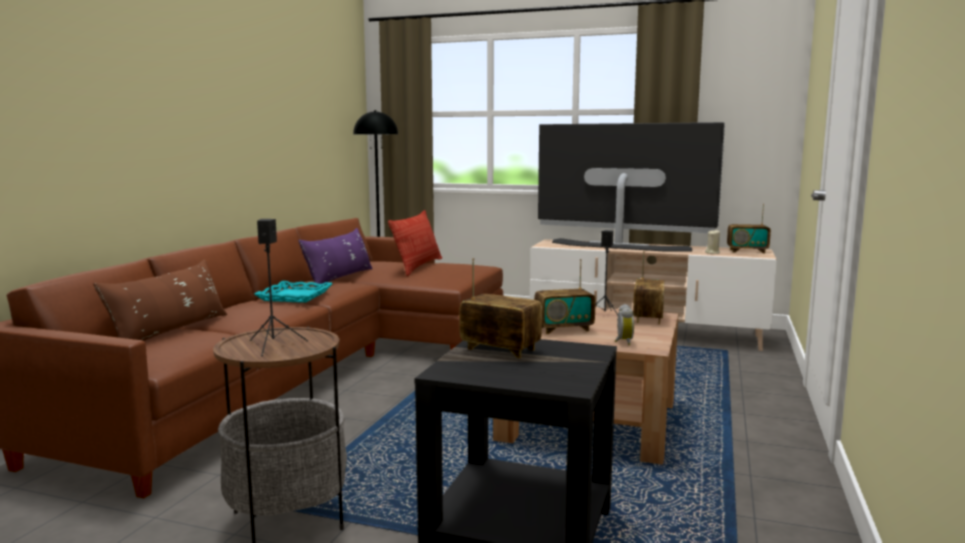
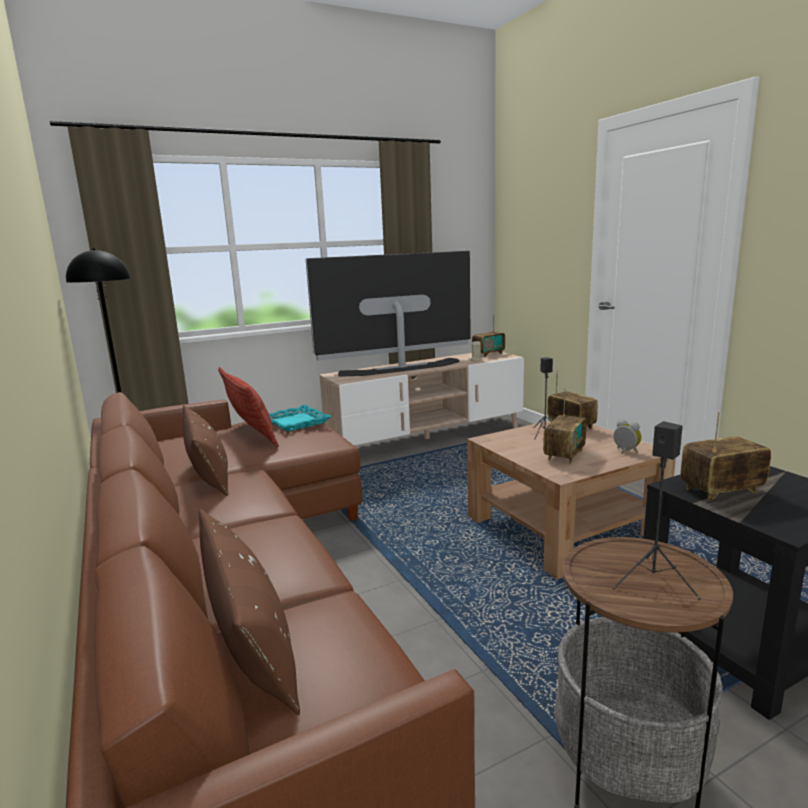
camera: 45 degrees left, 5 degrees up
turquoise tray [254,281,333,303] -> turquoise tray moved to [269,405,331,432]
purple pillow [298,228,372,287] -> brown pillow [183,405,228,496]

